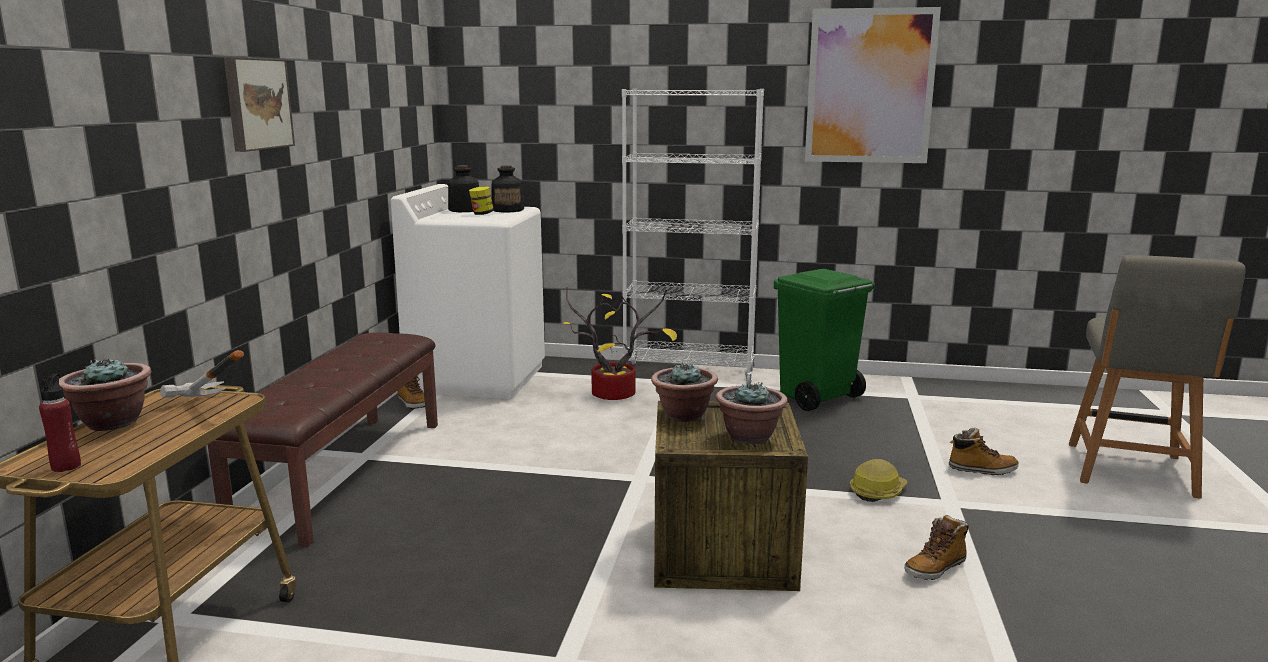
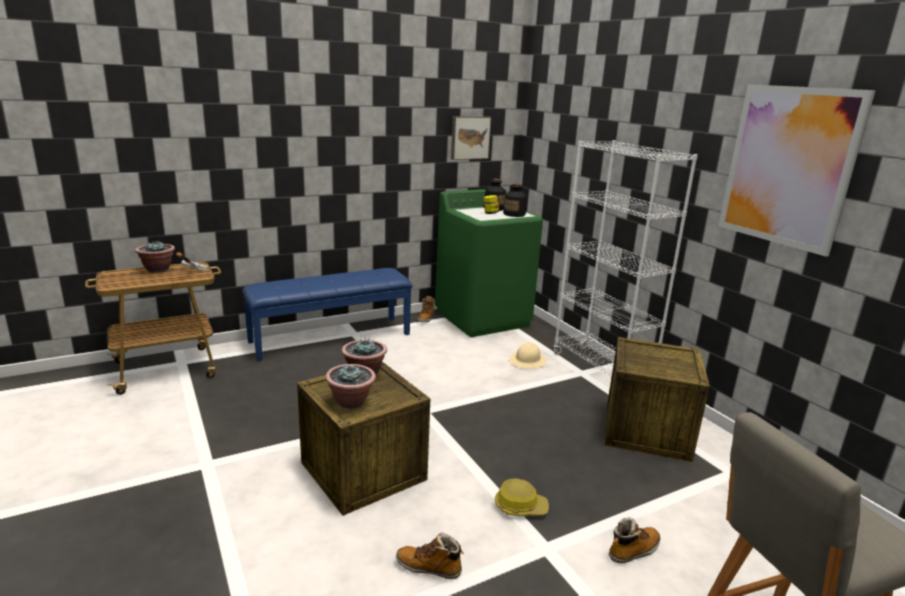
camera: 50 degrees right, 5 degrees up
red bottle [39,373,81,472] -> none
brown bench [207,332,438,547] -> blue bench [242,268,412,361]
picture [224,57,295,152] -> picture moved to [451,116,492,160]
white washing machine [391,184,545,399] -> green washing machine [435,189,543,337]
potted plant [562,287,677,400] -> beige hard hat [510,343,547,369]
green trash can [774,269,875,411] -> crate [605,337,710,462]
boot [949,428,1019,475] -> boot turned 90 degrees counterclockwise [609,517,660,564]

